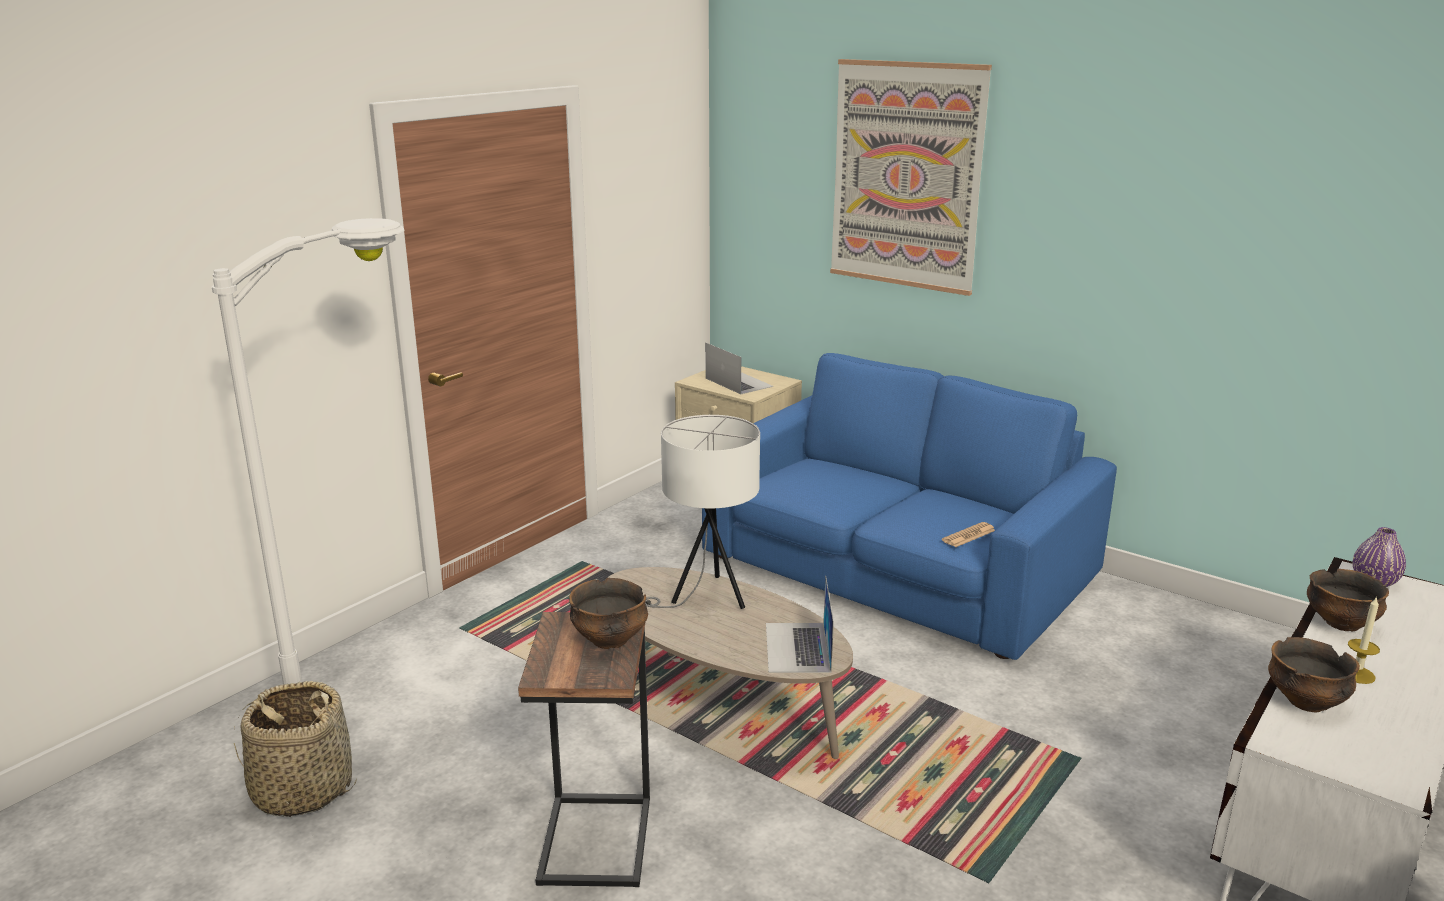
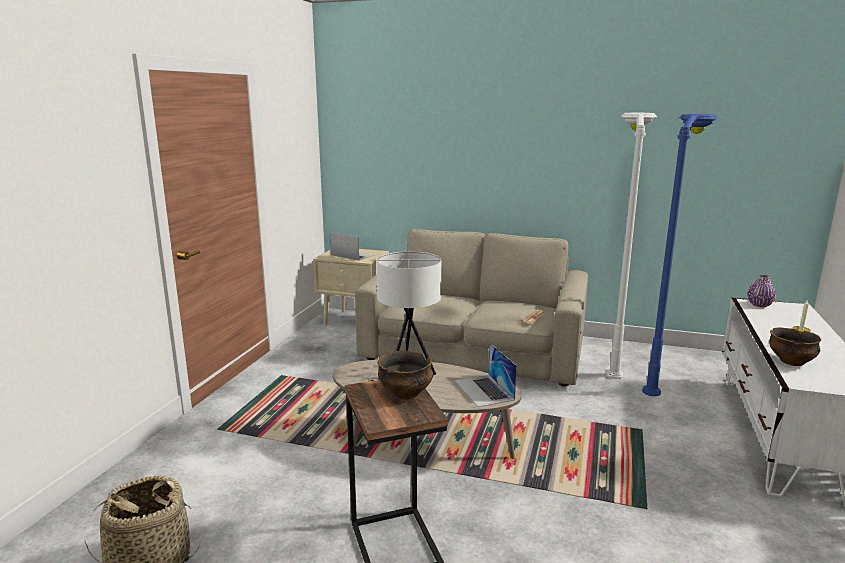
camera: 20 degrees left, 5 degrees down
white floor lamp [212,218,405,685] -> white floor lamp moved to [606,113,657,379]
blue sofa [702,353,1117,660] -> beige sofa [355,229,588,387]
picture [830,59,992,296] -> none
bowl [1307,569,1389,631] -> none
none -> blue floor lamp [642,114,719,396]

